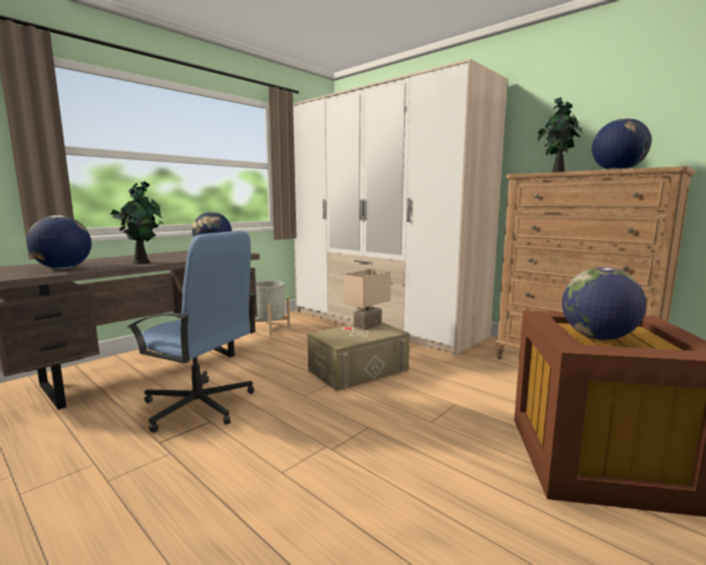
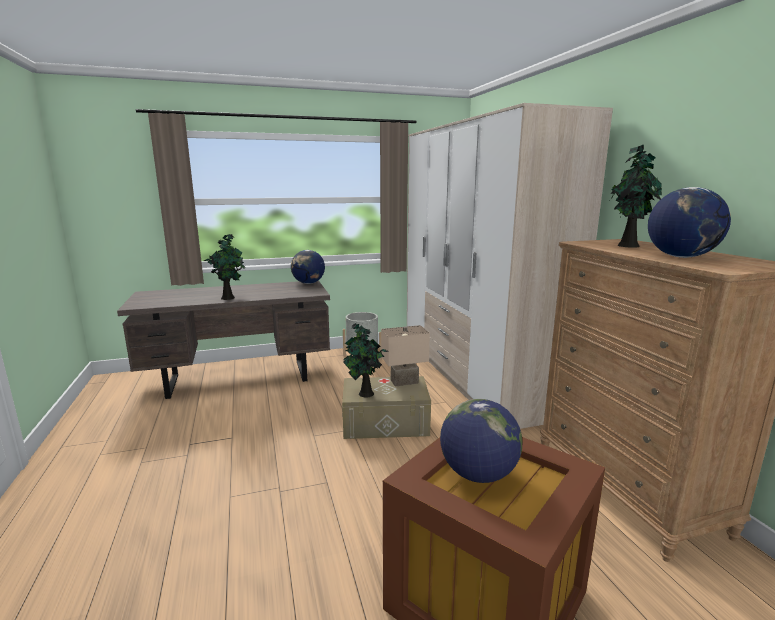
camera: 30 degrees right, 5 degrees up
globe [26,215,92,269] -> none
blue office chair [127,231,257,433] -> none
none -> potted plant [343,323,388,397]

